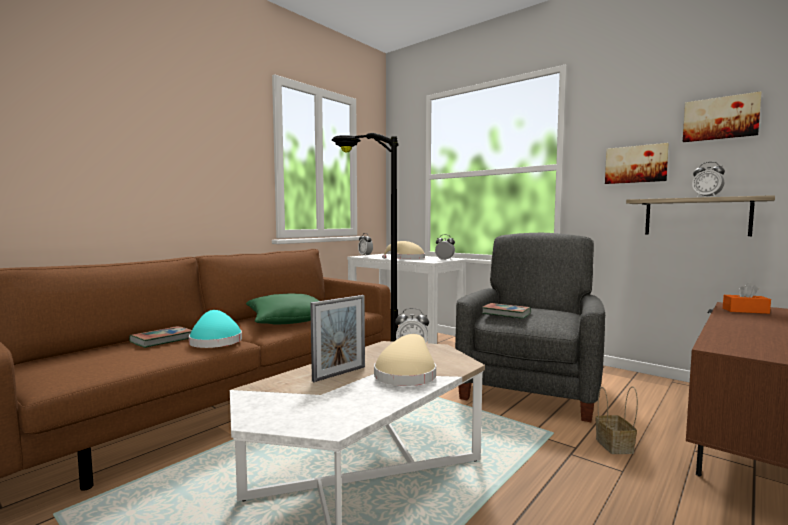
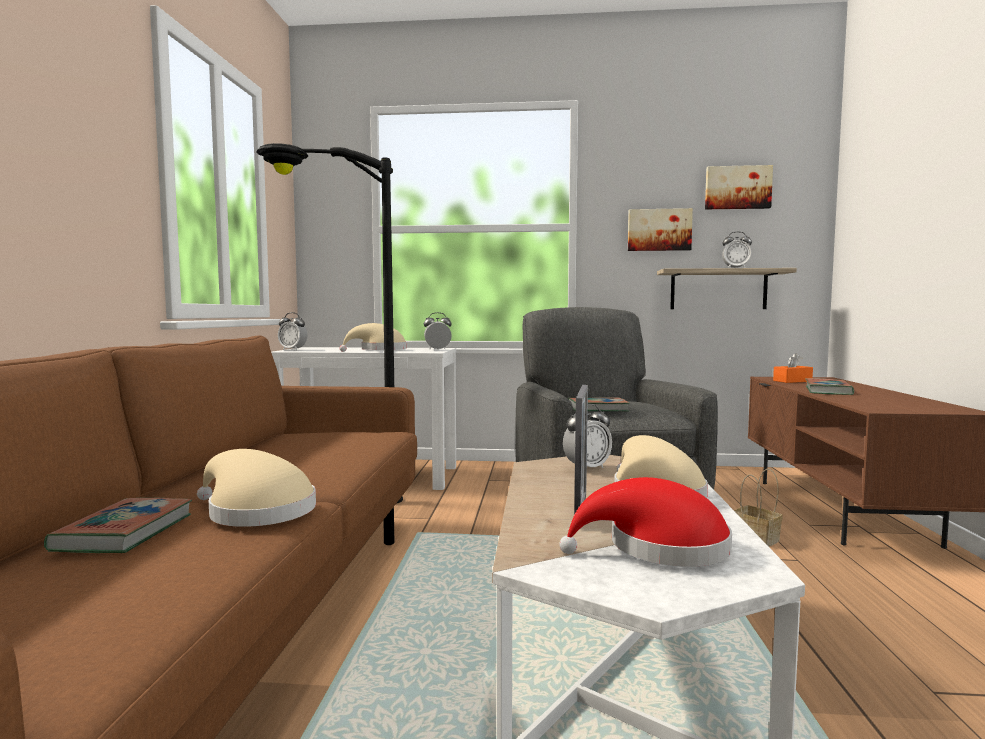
camera: 35 degrees left, 0 degrees up
turquoise hat [189,310,242,348] -> beige hat [197,449,316,527]
green pillow [246,293,319,324] -> none
none -> red hat [559,477,732,567]
none -> book [806,378,854,395]

